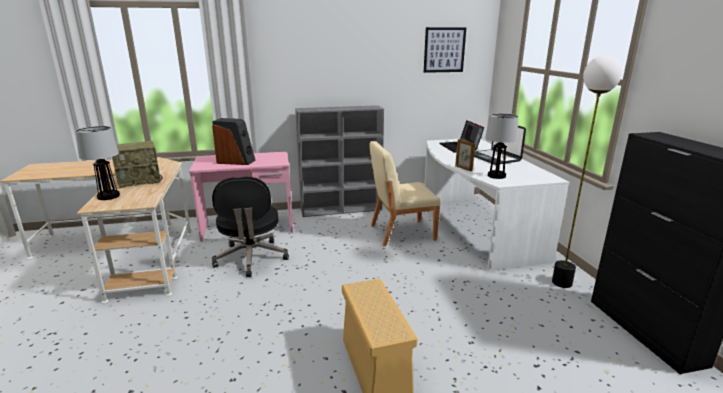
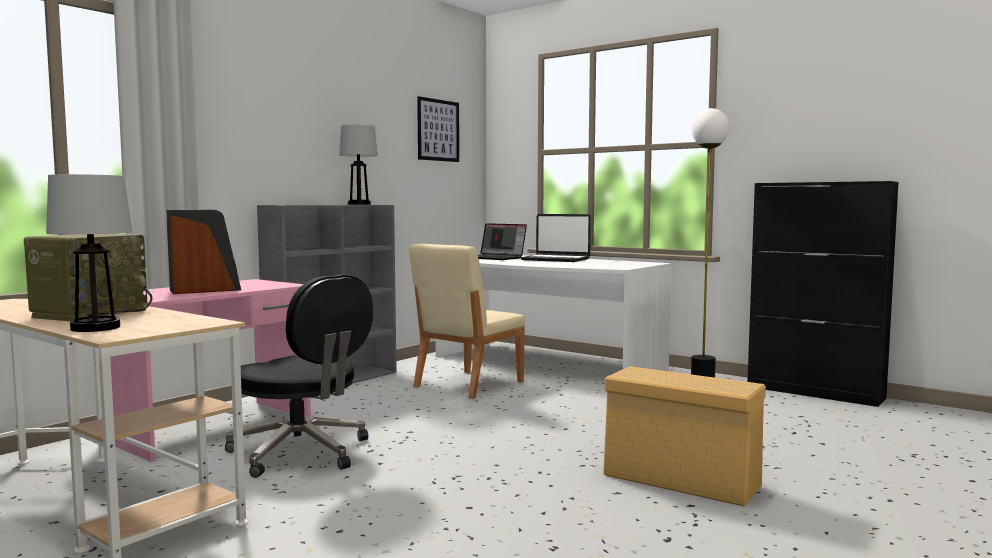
camera: 40 degrees left, 15 degrees down
picture frame [455,139,475,171] -> none
table lamp [485,113,518,179] -> table lamp moved to [339,124,378,205]

